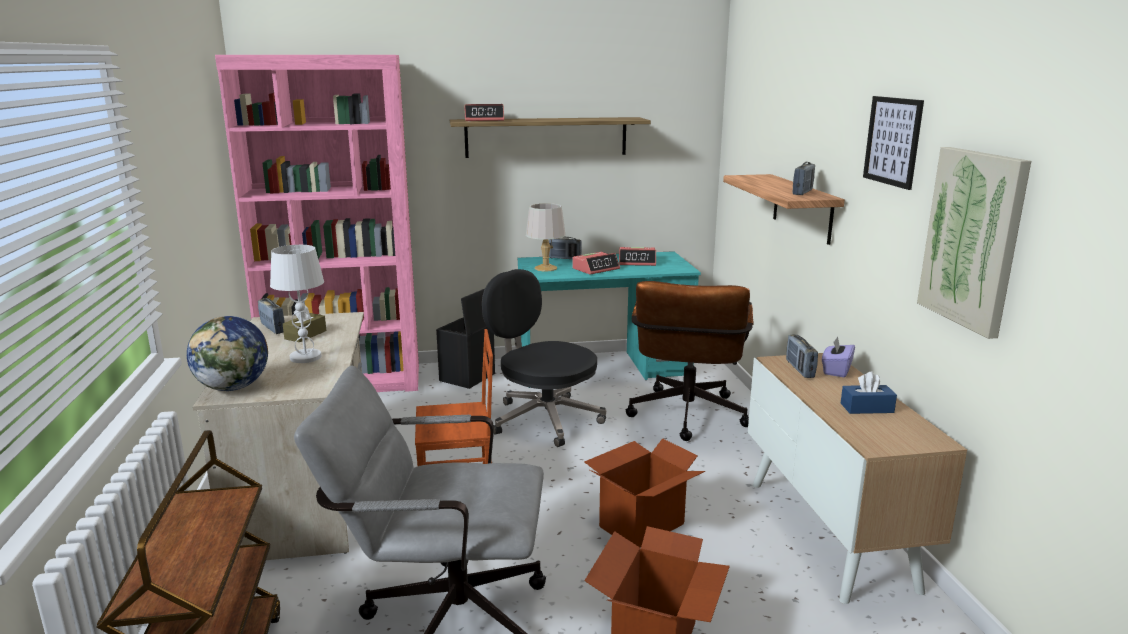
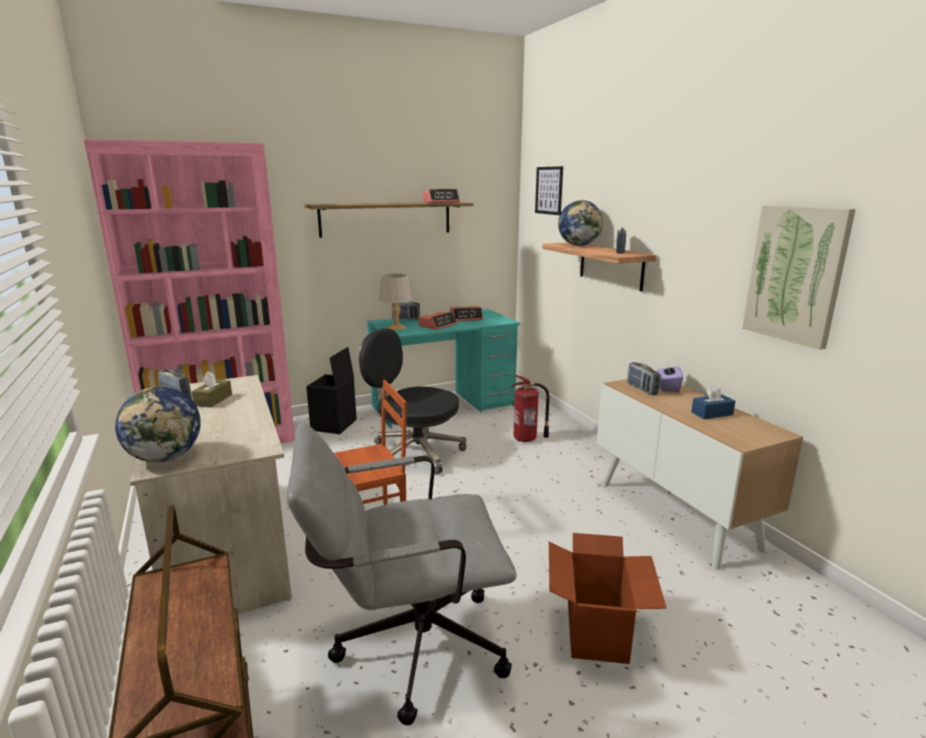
camera: 15 degrees left, 0 degrees up
white table lamp [270,245,324,363] -> none
alarm clock [464,104,504,121] -> alarm clock moved to [423,189,460,203]
cardboard box [584,438,705,547] -> none
brown office chair [626,281,754,441] -> fire extinguisher [511,375,550,442]
picture [863,96,924,190] -> picture moved to [535,166,563,215]
none -> globe [558,200,603,246]

